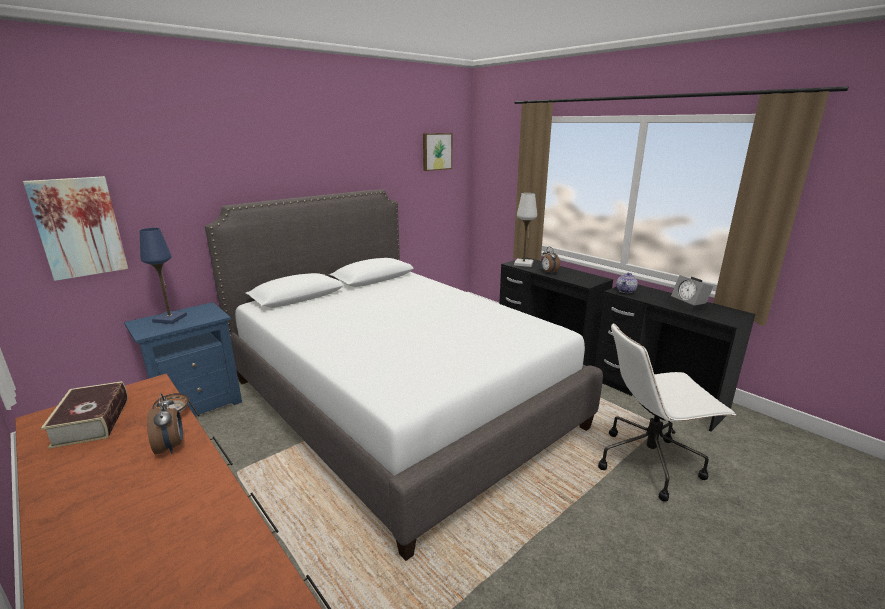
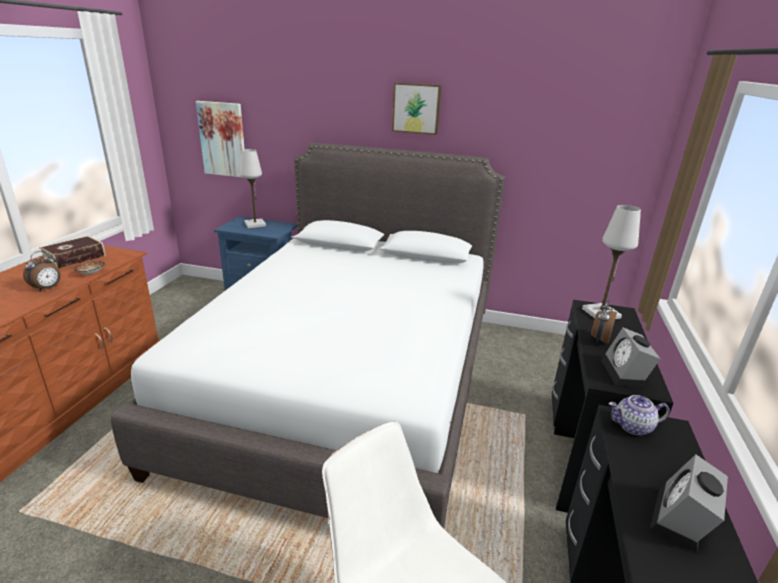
camera: 55 degrees right, 5 degrees up
blue table lamp [140,228,187,324] -> white table lamp [240,149,266,228]
picture [423,133,453,171] -> picture moved to [392,82,441,135]
none -> alarm clock [601,328,660,388]

